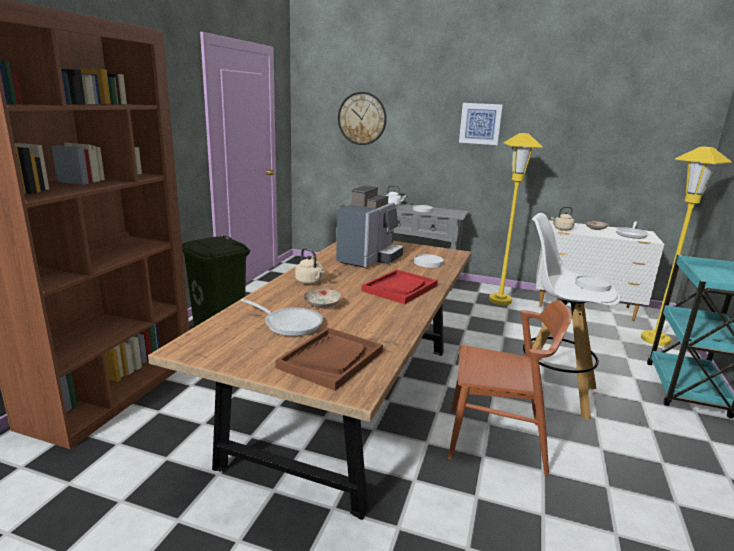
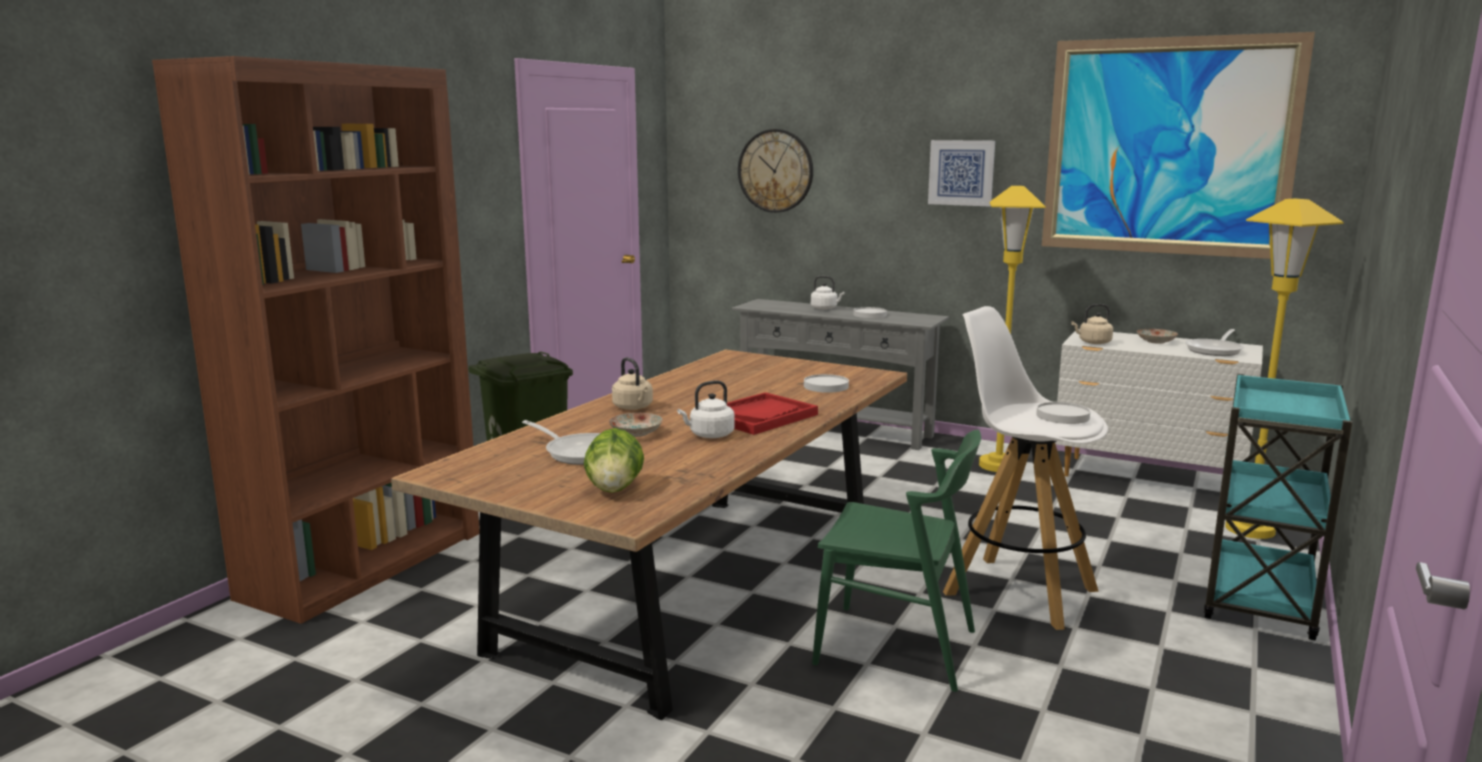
camera: 10 degrees right, 5 degrees down
brown tray [275,328,383,391] -> lettuce [584,428,644,493]
coffee machine [336,186,404,268] -> none
brown chair [448,300,571,476] -> green chair [812,430,981,692]
none -> white kettle [677,381,735,438]
none -> picture [1042,32,1315,259]

